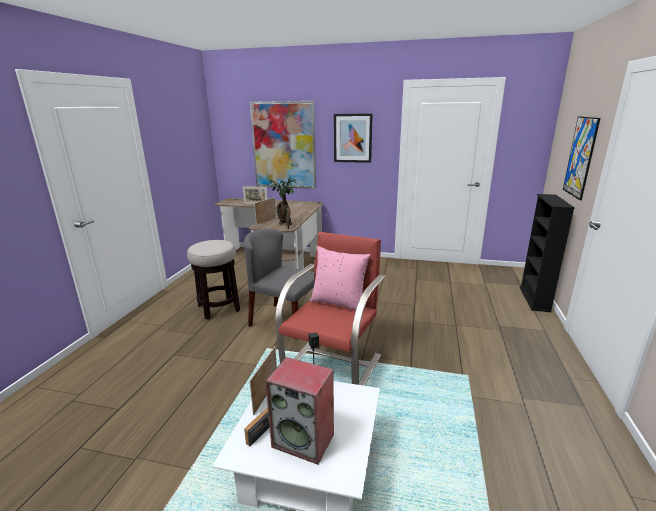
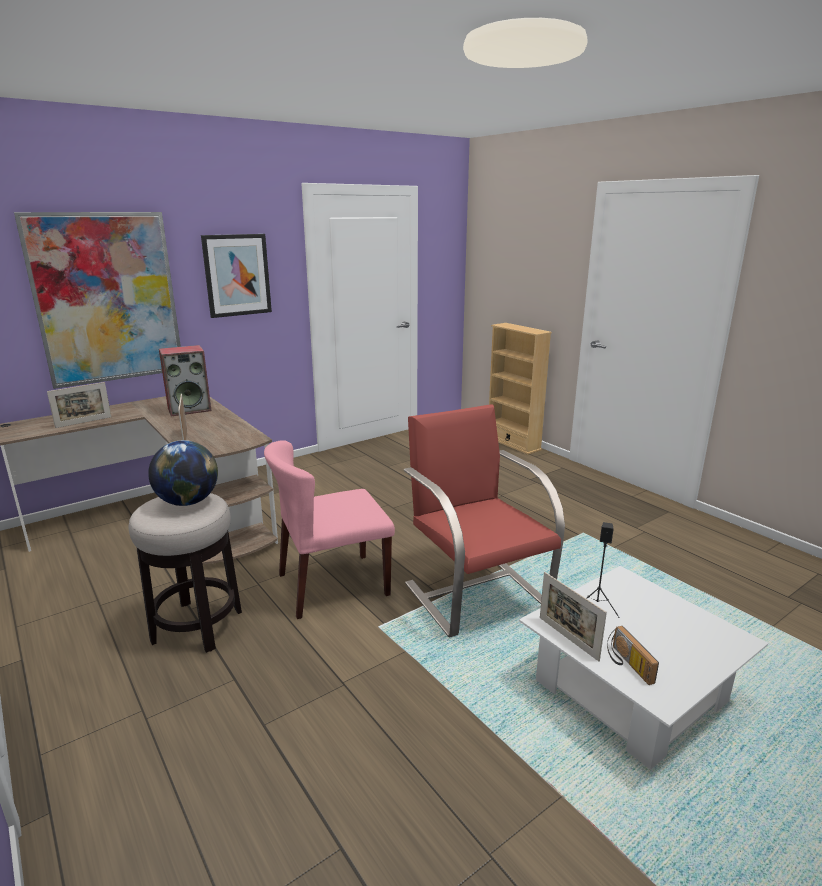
camera: 50 degrees left, 0 degrees up
grey chair [244,229,315,339] -> pink chair [264,440,395,619]
speaker [266,357,334,465] -> speaker moved to [159,345,212,416]
potted plant [267,177,297,229] -> none
pink pillow [310,246,371,311] -> none
black bookcase [520,194,575,312] -> beige bookcase [489,323,552,455]
picture [563,116,600,200] -> none
none -> globe [148,440,218,506]

